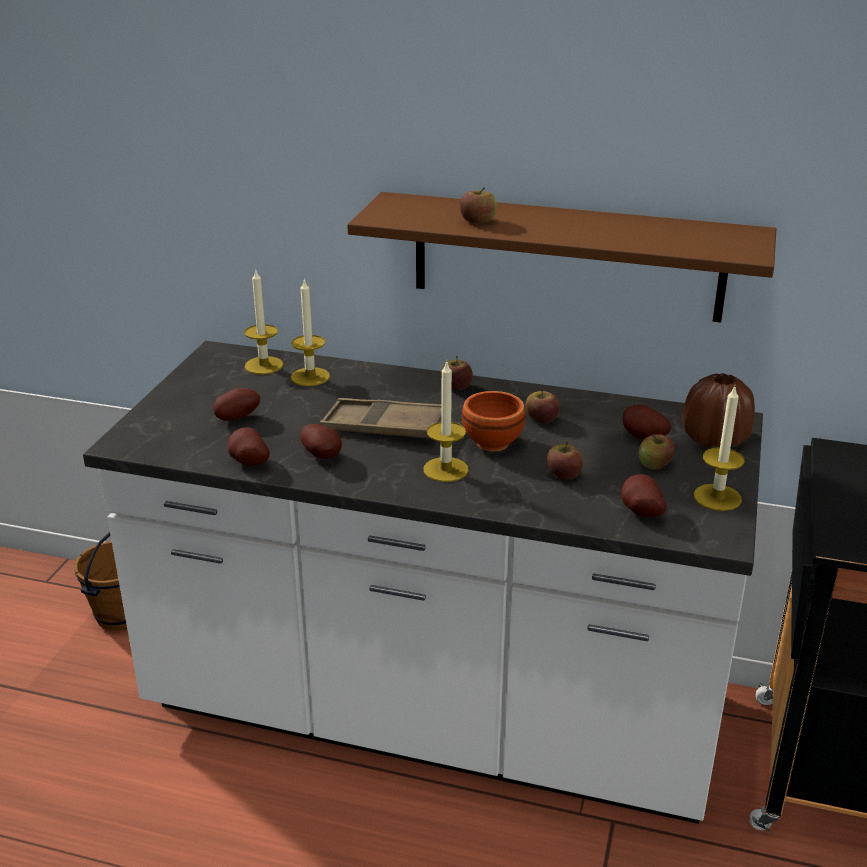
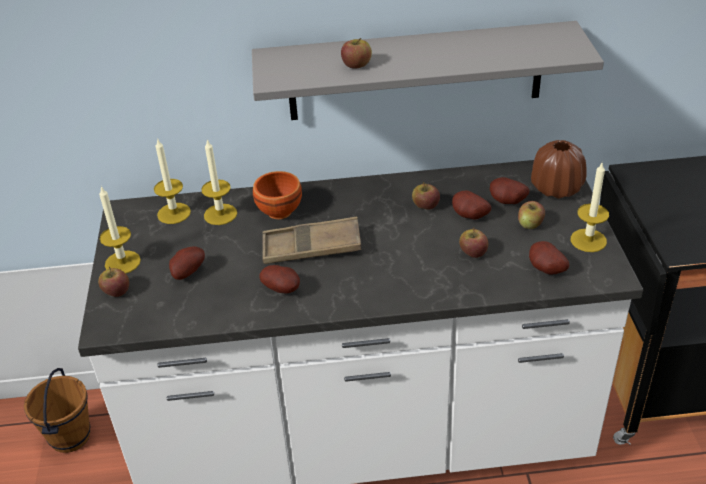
camera: 20 degrees left, 10 degrees up
potato [228,428,270,466] -> potato moved to [452,191,491,219]
brown shelf [347,192,776,323] -> grey shelf [252,21,604,120]
candle [424,360,469,482] -> candle moved to [99,186,141,273]
apple [441,356,473,390] -> apple moved to [98,267,129,297]
brown bowl [462,391,526,452] -> brown bowl moved to [253,171,302,219]

